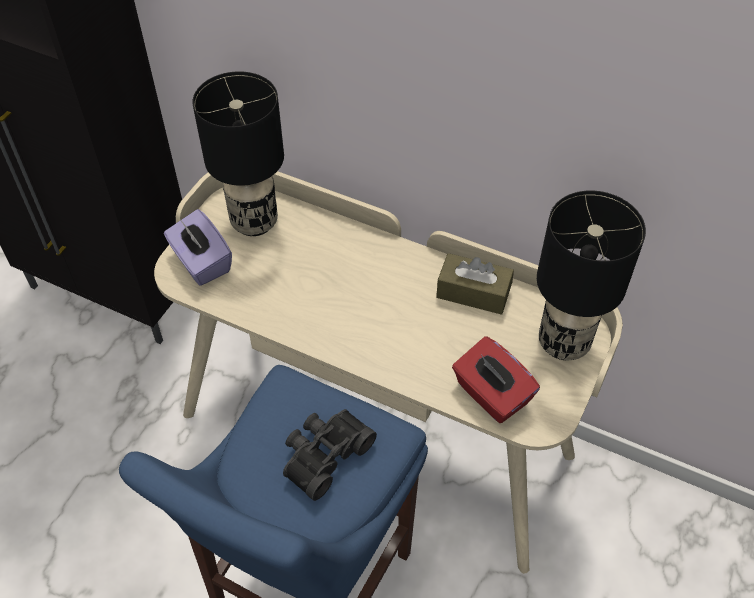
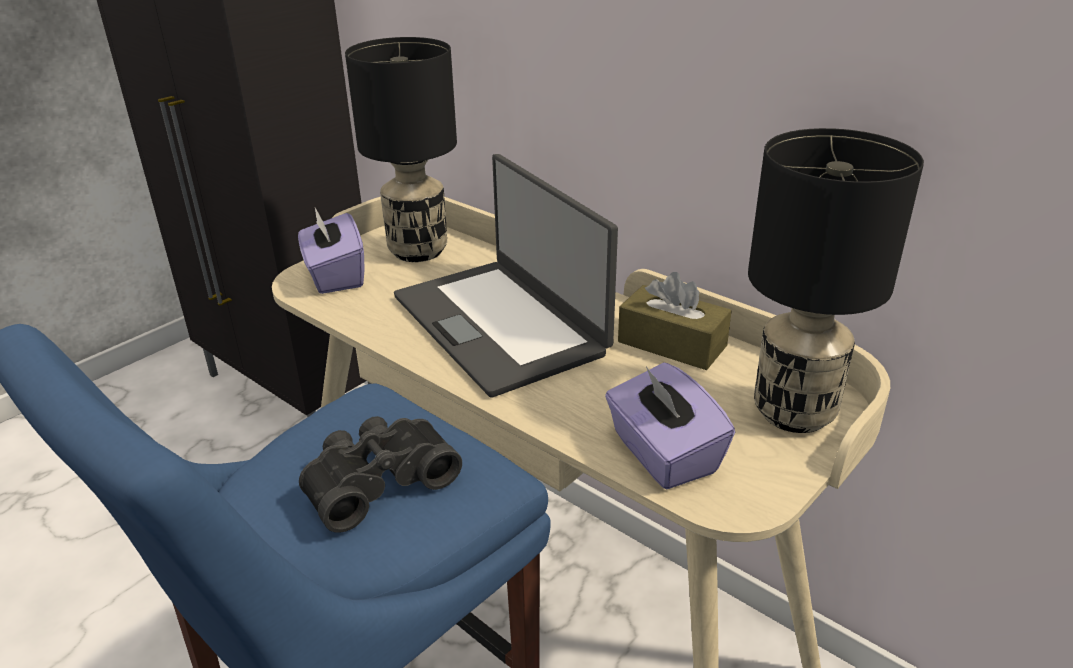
camera: 15 degrees right, 20 degrees down
red tissue box [452,336,540,423] -> purple tissue box [605,363,735,489]
none -> laptop [394,154,618,397]

